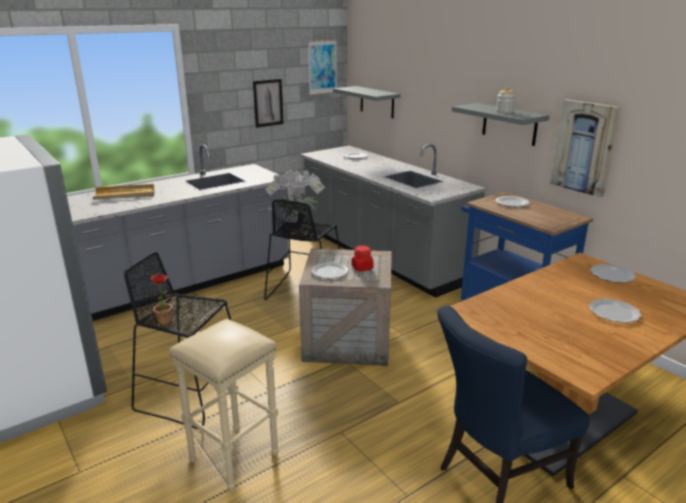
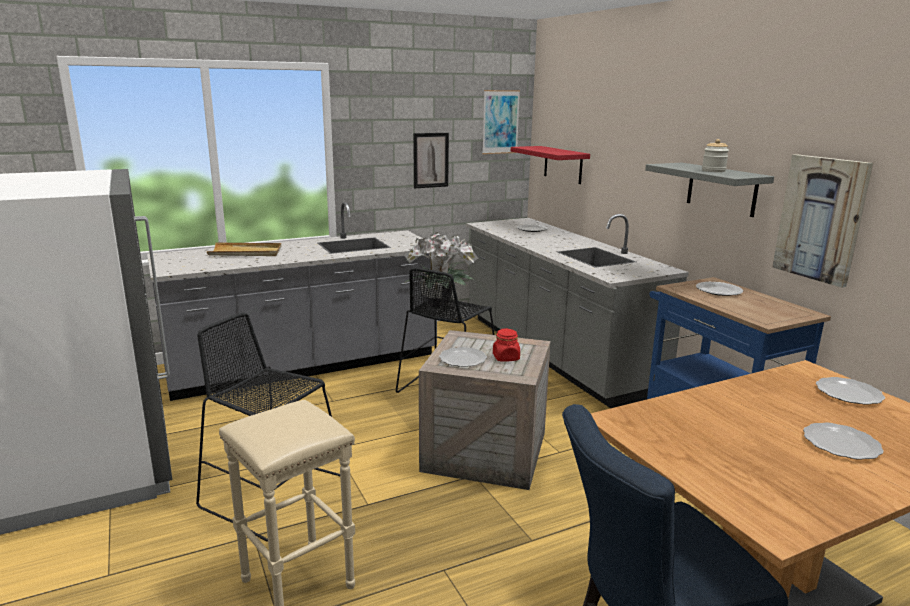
camera: 10 degrees right, 5 degrees down
potted plant [149,274,175,325] -> none
grey shelf [333,86,401,118] -> red shelf [511,146,590,184]

